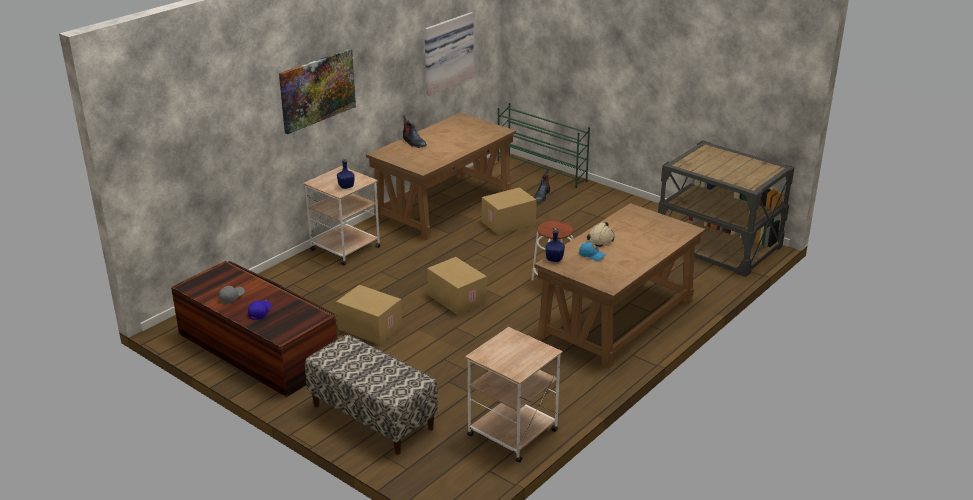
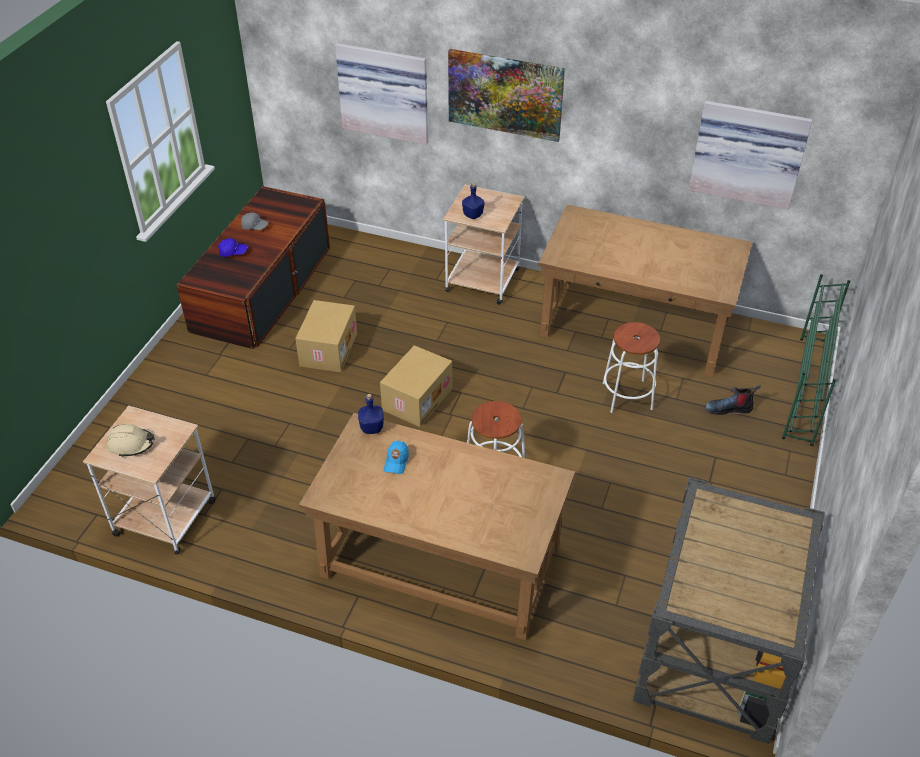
camera: 70 degrees right, 15 degrees up
bench [305,334,438,455] -> none
boot [403,116,427,148] -> none
cardboard box [482,187,536,235] -> white stool [603,322,660,413]
beige hard hat [587,222,614,247] -> beige hard hat moved to [107,424,154,457]
none -> picture [335,43,428,145]

